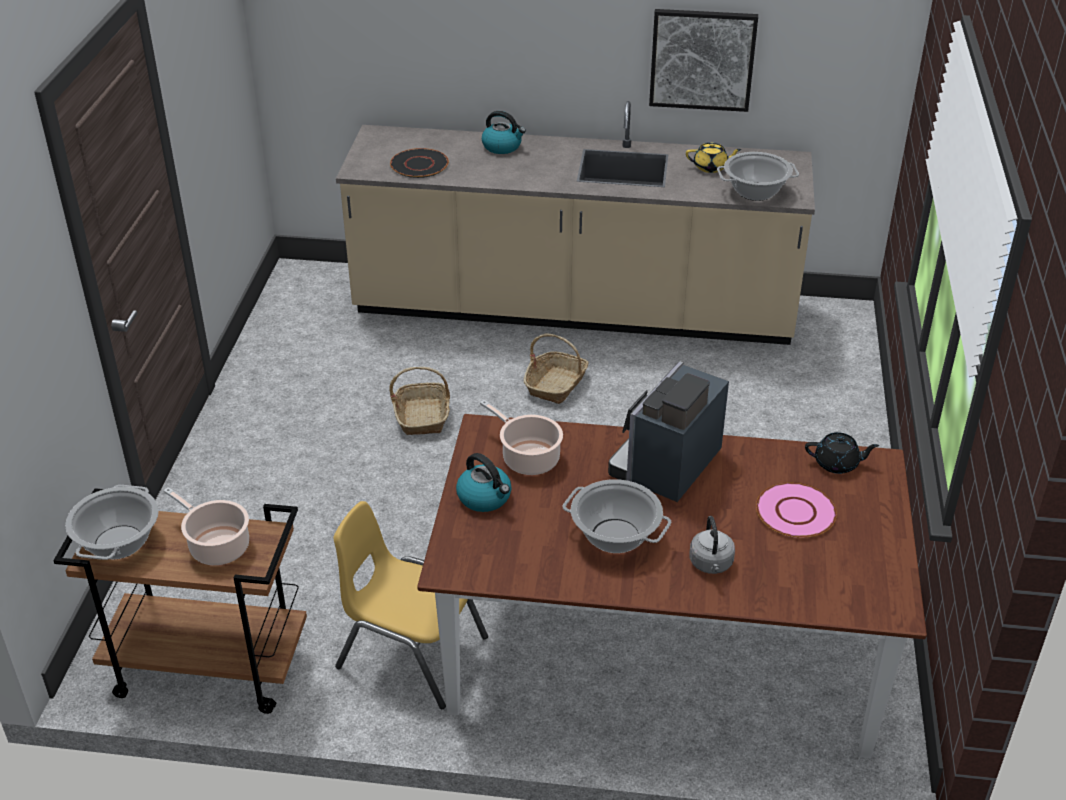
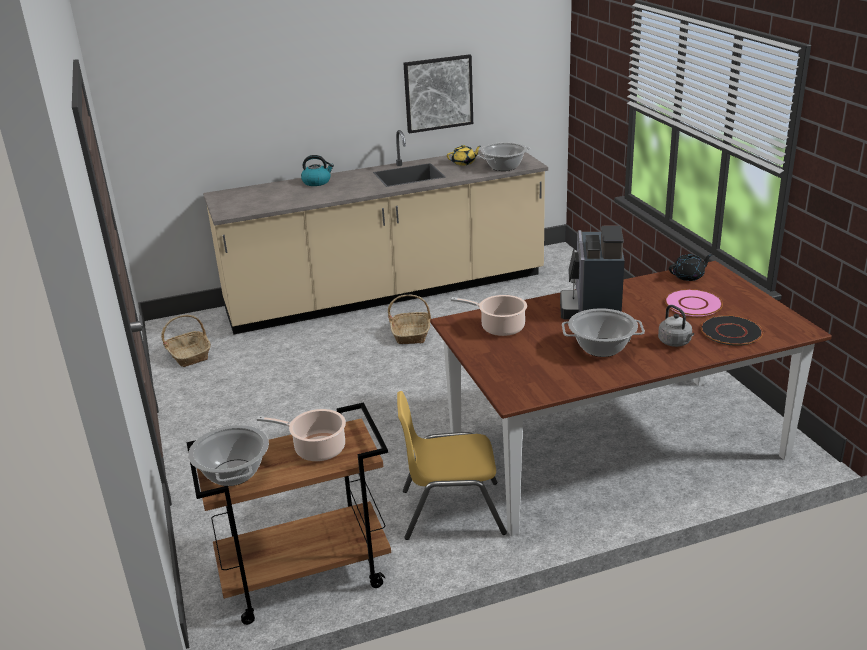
camera: 25 degrees left, 10 degrees down
basket [389,367,450,435] -> basket moved to [161,315,211,367]
black plate [390,148,449,178] -> black plate moved to [701,315,763,346]
kettle [456,453,512,512] -> none

